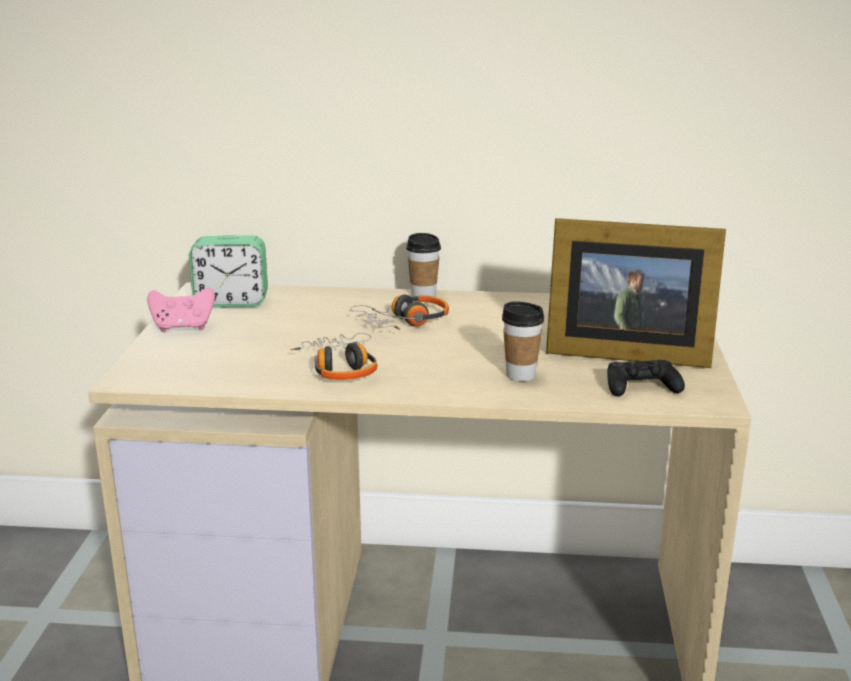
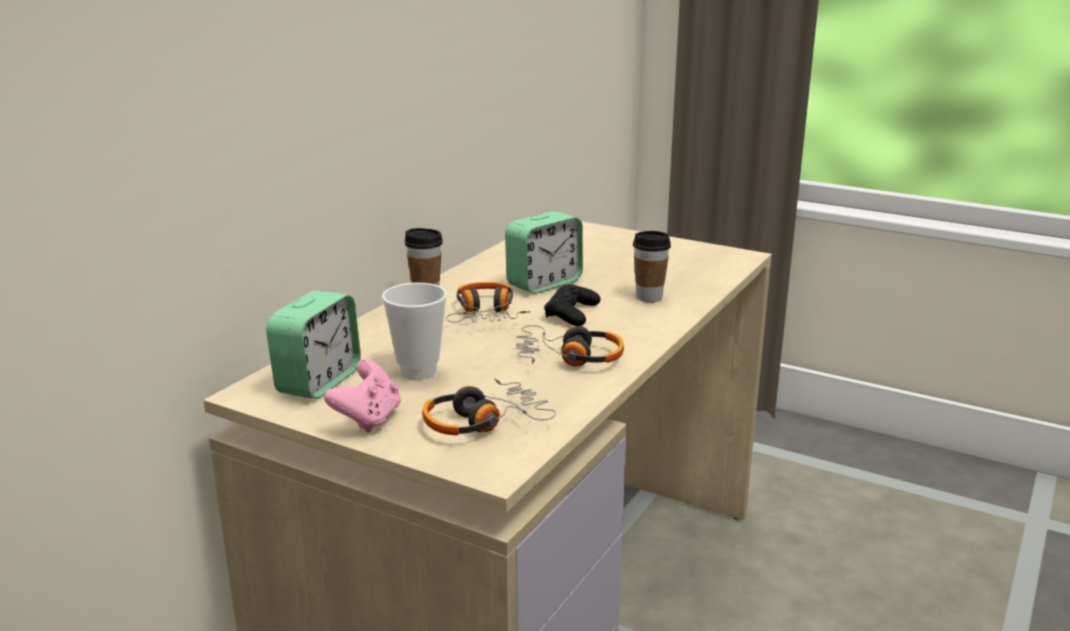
camera: 65 degrees left, 0 degrees up
picture frame [546,218,726,368] -> none
black game controller [607,360,685,396] -> black game controller moved to [544,284,601,326]
none -> cup [382,283,447,380]
none -> headphones [422,378,556,435]
none -> alarm clock [505,211,583,294]

